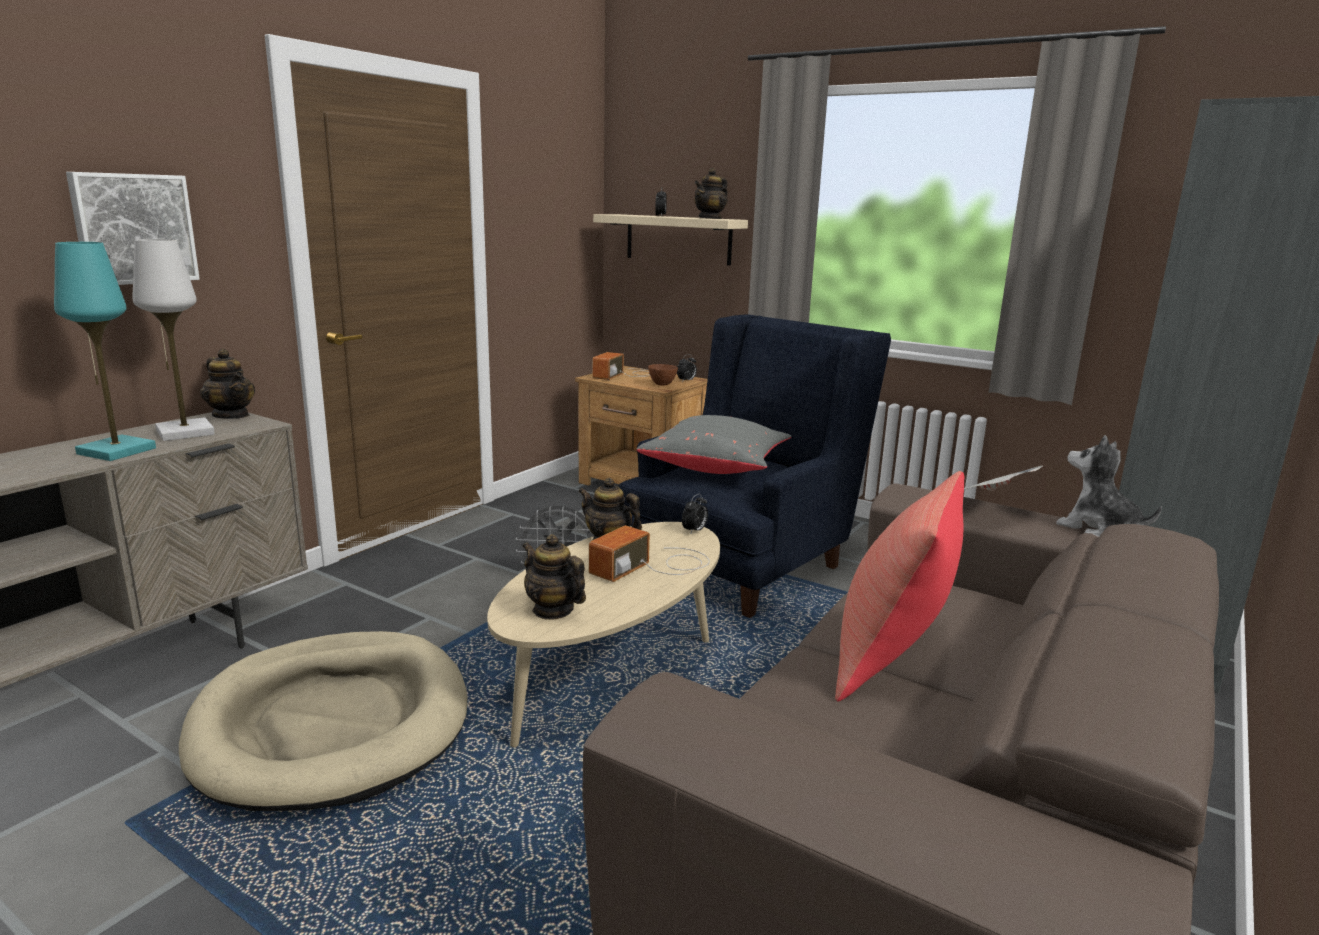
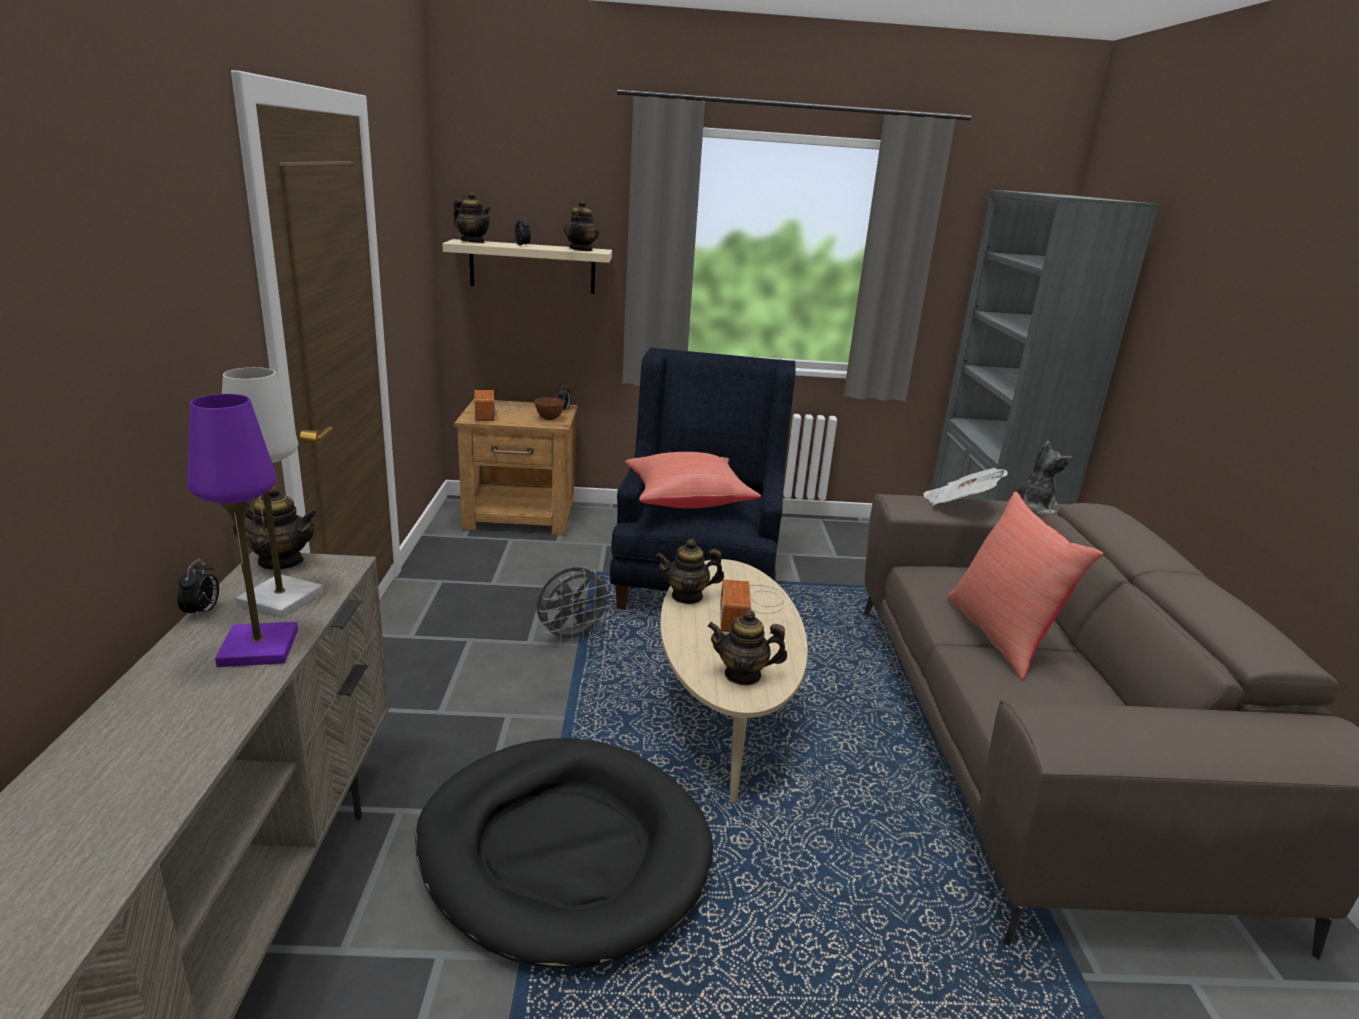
camera: 35 degrees left, 5 degrees up
turquoise table lamp [54,242,156,461] -> purple table lamp [187,394,298,667]
picture [66,172,200,285] -> none
beige dog bed [179,631,467,811] -> black dog bed [415,738,713,969]
grey pillow [637,415,792,474] -> red pillow [625,452,761,508]
alarm clock [682,494,708,535] -> alarm clock moved to [177,559,219,620]
plush toy [1056,435,1162,537] -> plush toy turned 120 degrees clockwise [1017,441,1072,515]
none -> teapot [454,192,491,243]

